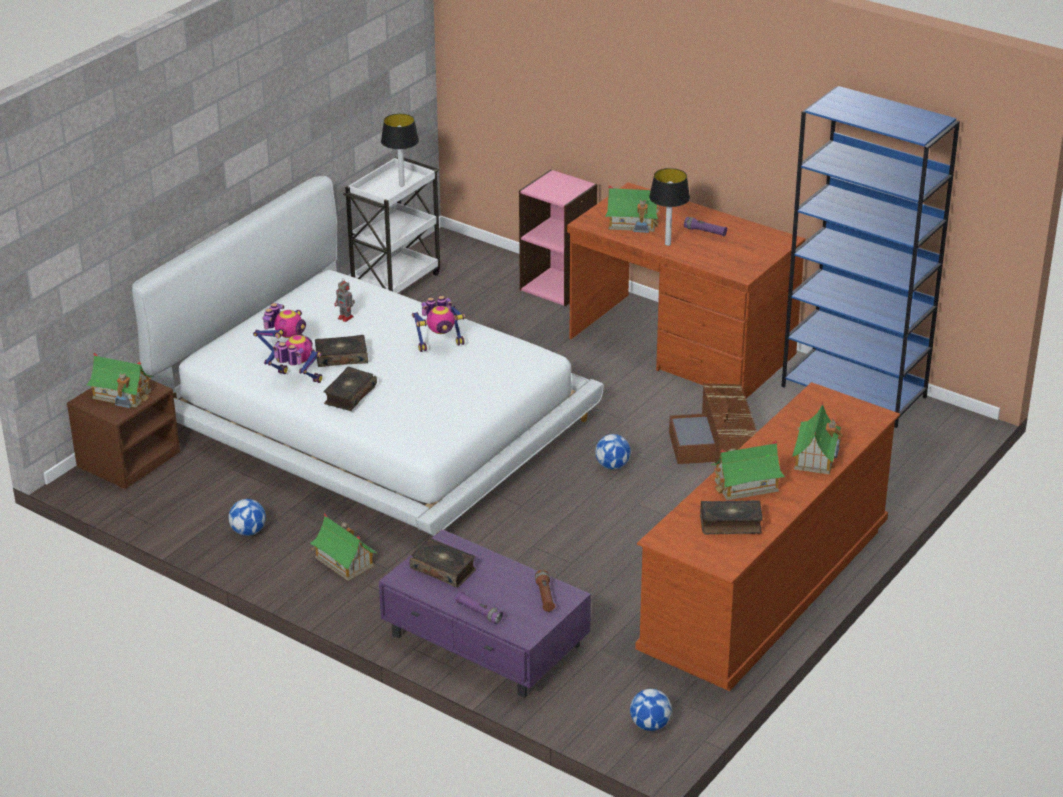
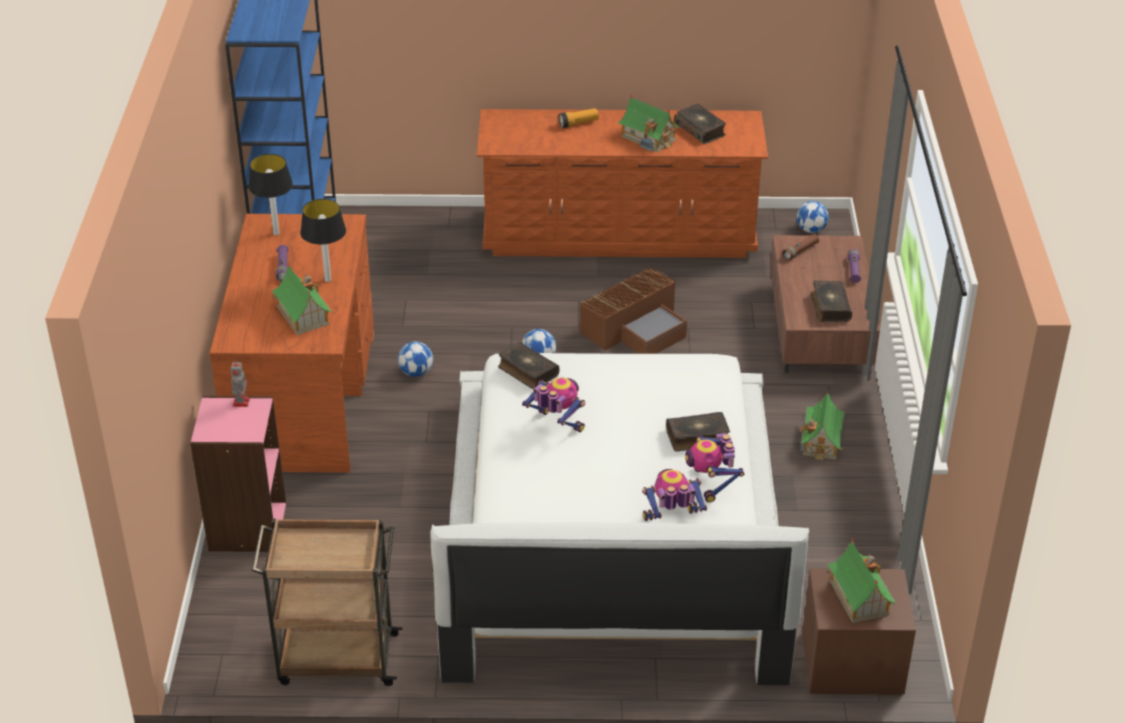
camera: 125 degrees left, 5 degrees up
football [229,499,266,536] -> football moved to [398,341,433,377]
book [315,335,368,367] -> book moved to [498,342,560,389]
toy robot [335,278,355,322] -> toy robot moved to [231,362,250,407]
white cart [343,157,440,293] -> brown cart [252,519,402,686]
purple coffee table [379,529,591,698] -> brown coffee table [770,235,880,373]
table lamp [381,114,419,187] -> table lamp moved to [248,154,293,235]
brown storage box [669,383,757,466] -> brown storage box moved to [580,267,687,354]
toy house [792,403,843,475] -> flashlight [558,108,599,128]

